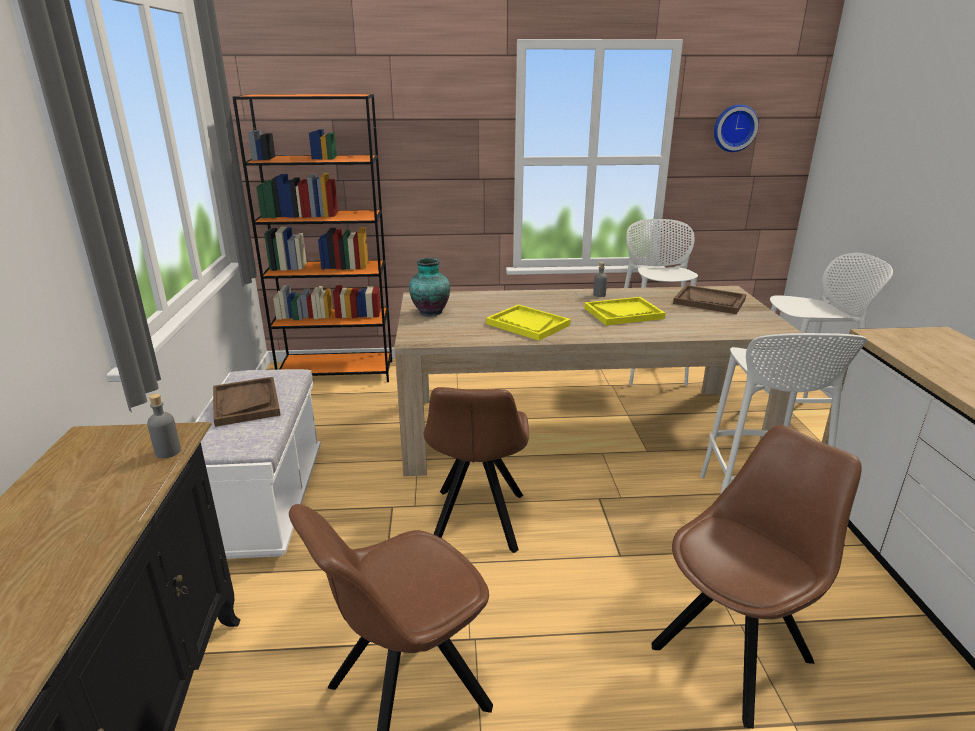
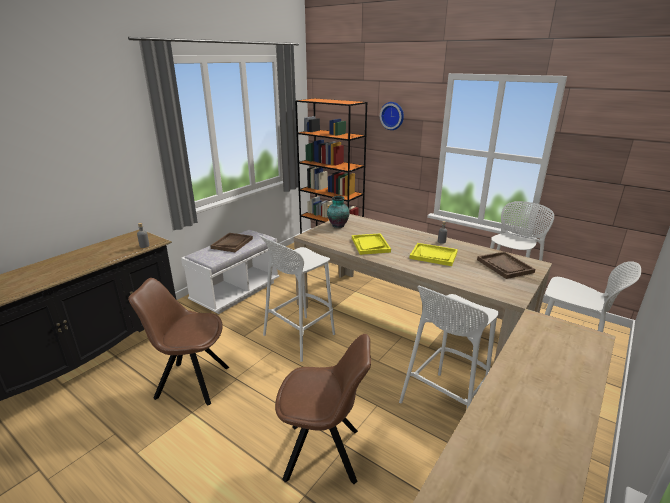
camera: 40 degrees right, 0 degrees up
brown chair [423,387,529,553] -> white stool [259,235,335,362]
wall clock [714,104,759,152] -> wall clock moved to [380,102,404,130]

